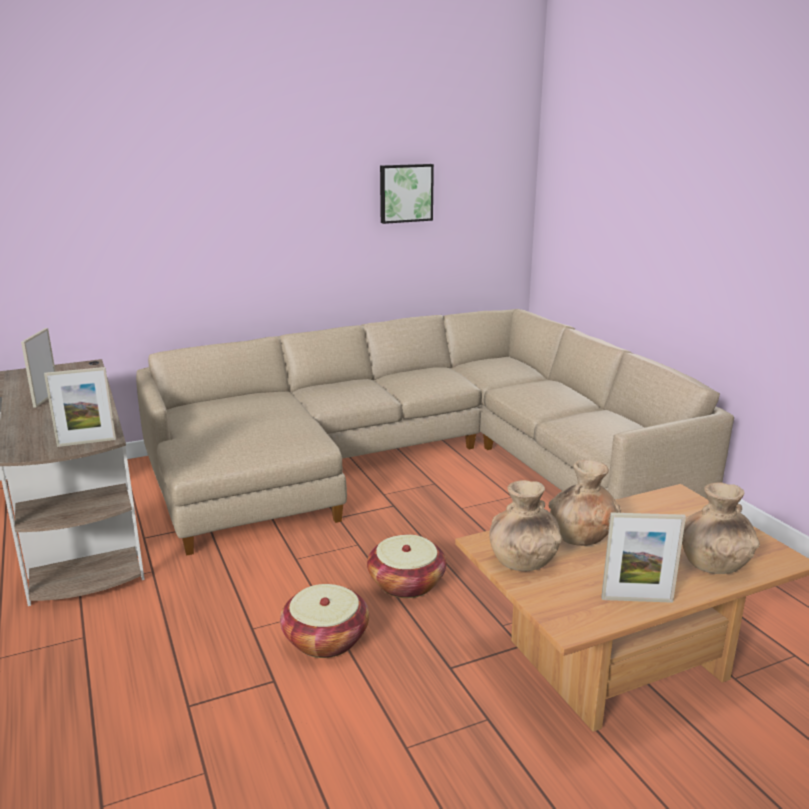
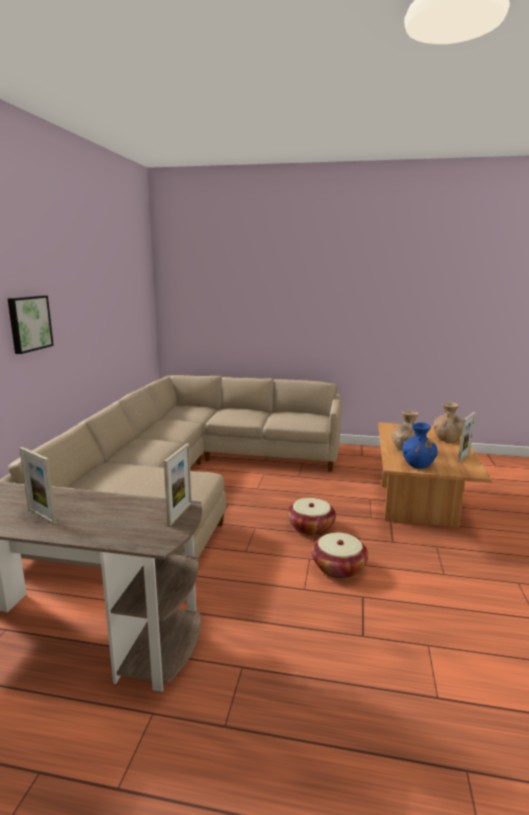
camera: 55 degrees left, 5 degrees down
picture [380,164,434,224] -> picture moved to [7,295,54,354]
brown vase [489,480,562,571] -> blue vase [402,422,438,469]

